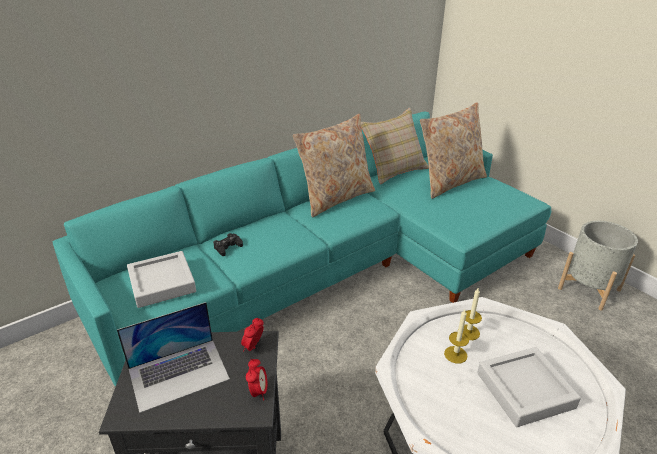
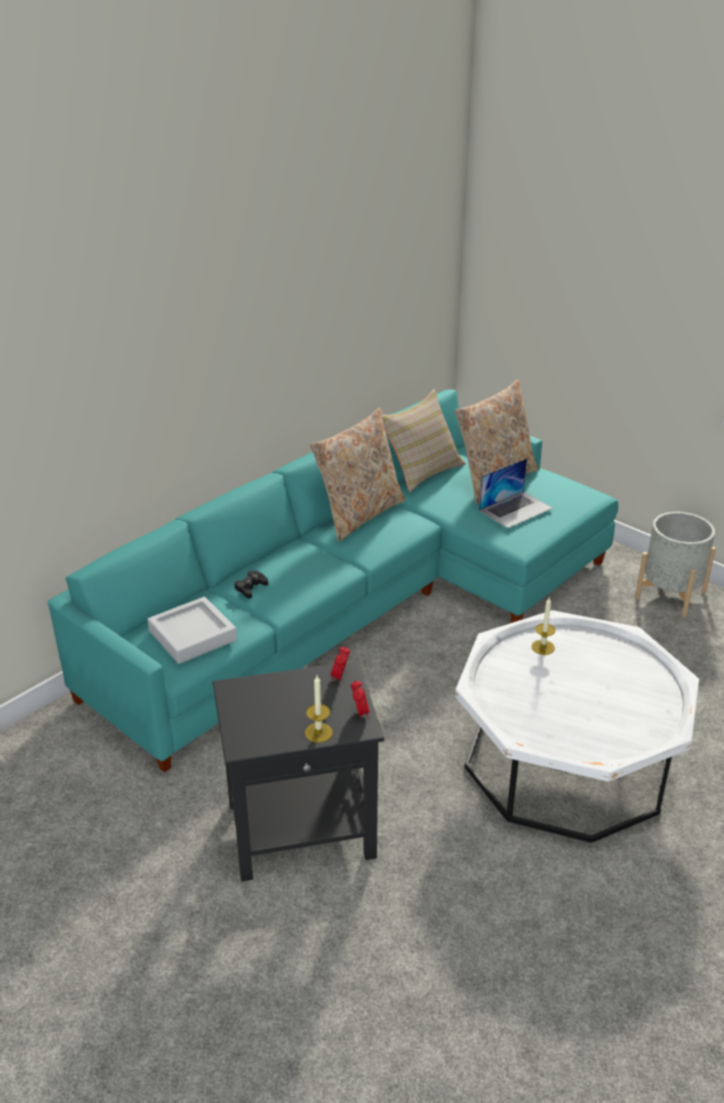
camera: 10 degrees left, 0 degrees up
laptop [117,302,230,413] -> laptop moved to [479,458,553,528]
candle [444,310,469,364] -> candle moved to [305,676,333,743]
grey tray [477,347,581,427] -> none

